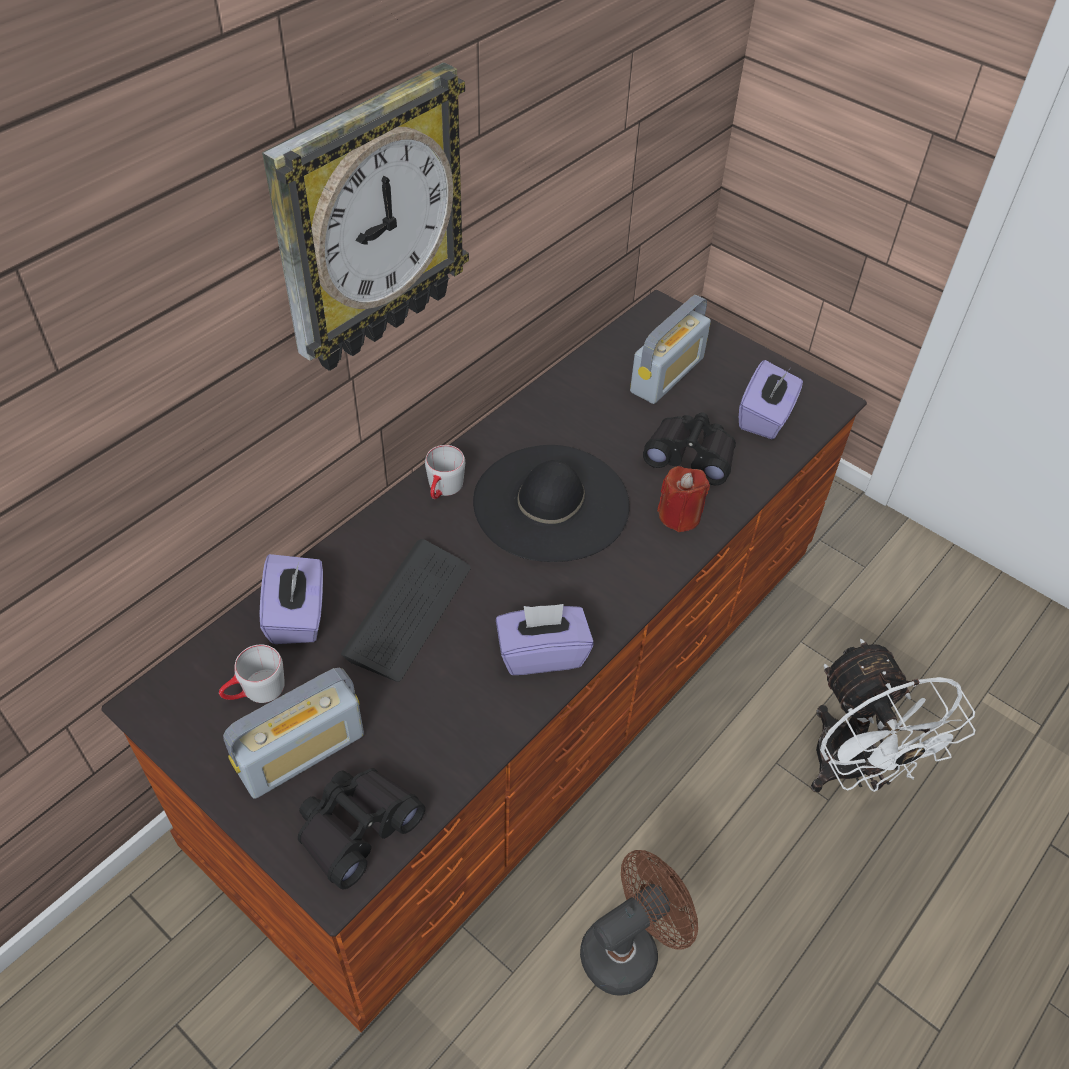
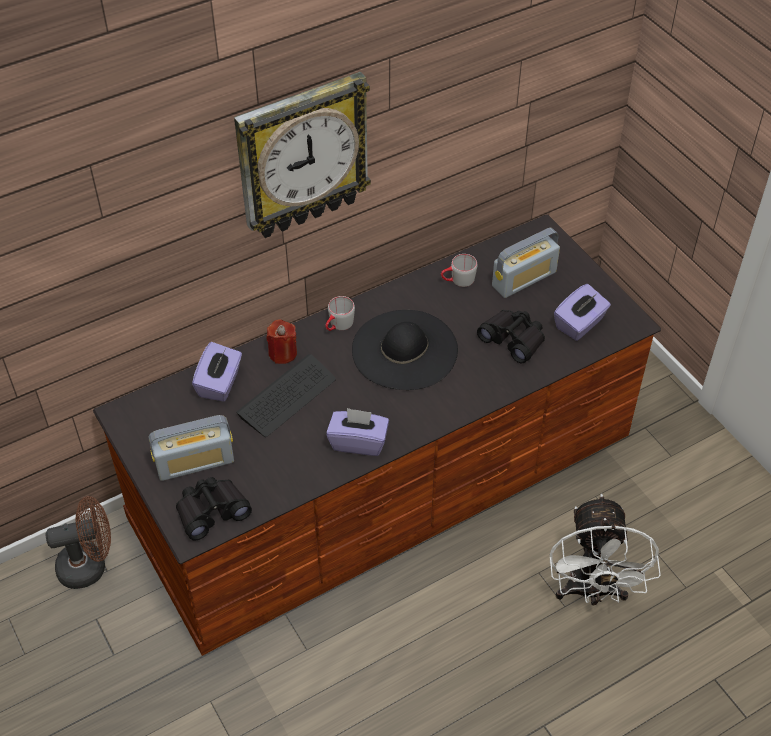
camera: 20 degrees right, 0 degrees up
grey mug [219,645,285,703] -> grey mug moved to [441,254,477,287]
brown fan [580,850,698,996] -> brown fan moved to [45,496,111,589]
red candle [657,466,710,532] -> red candle moved to [267,320,297,364]

